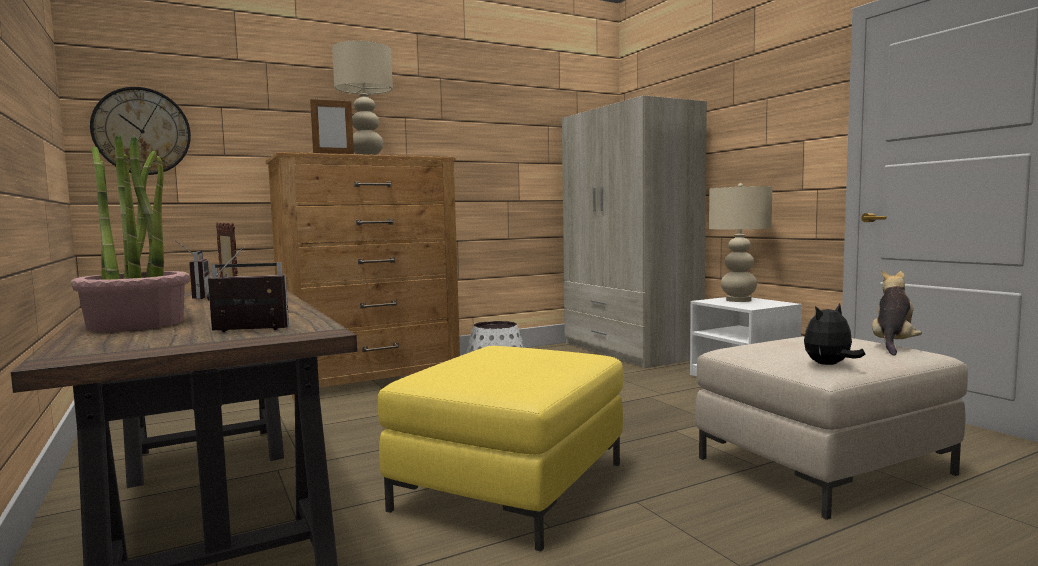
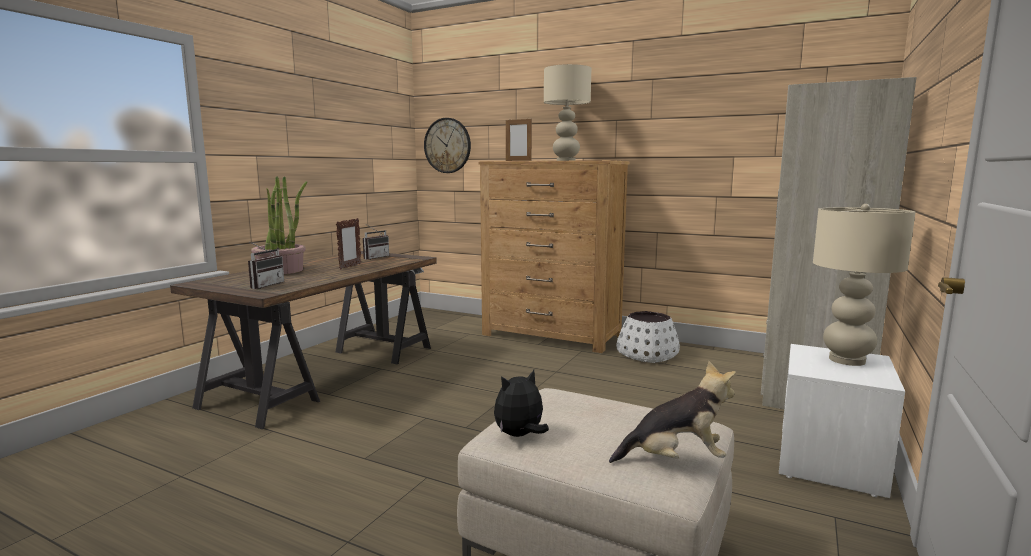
camera: 55 degrees right, 5 degrees up
radio [207,246,289,332] -> radio turned 60 degrees clockwise [248,242,284,289]
yellow ottoman [378,346,623,552] -> none
plush toy [804,303,866,365] -> plush toy turned 60 degrees counterclockwise [494,370,549,437]

